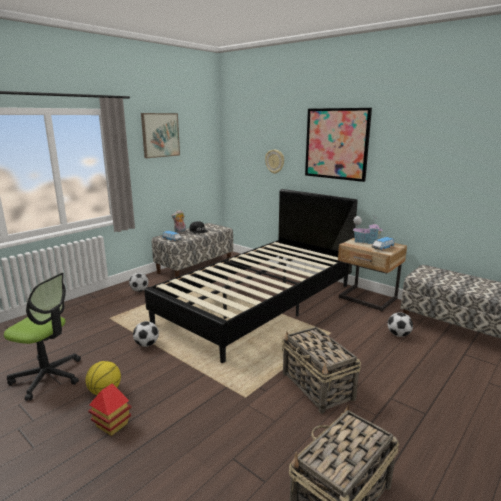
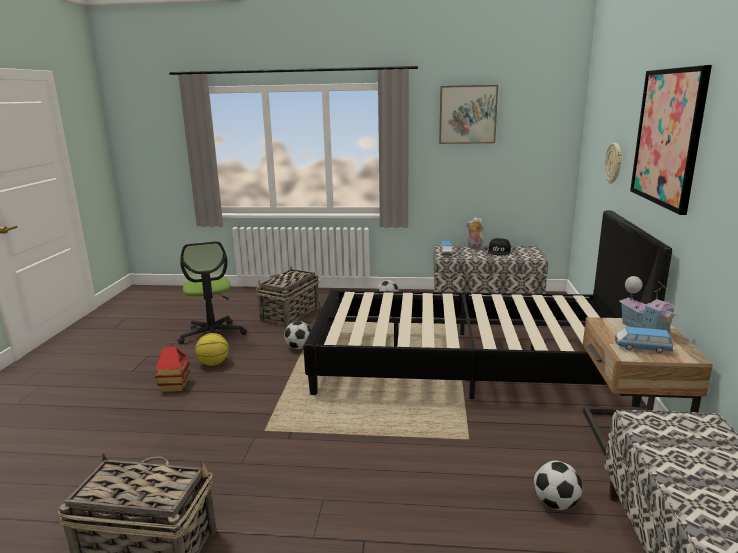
camera: 55 degrees right, 0 degrees up
basket [282,327,361,414] -> basket moved to [256,266,319,327]

